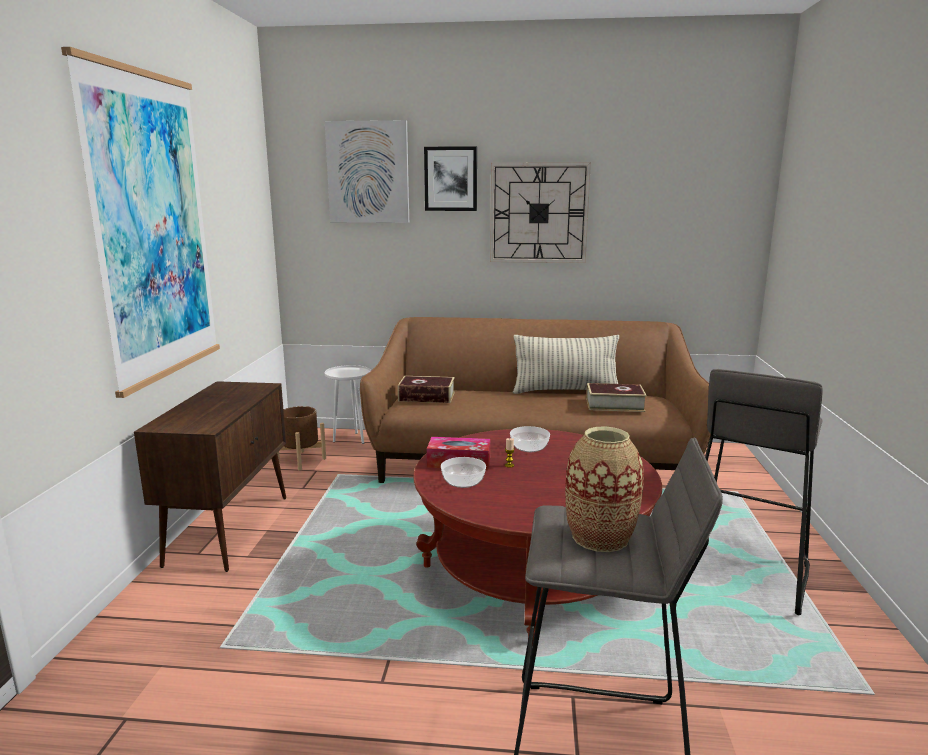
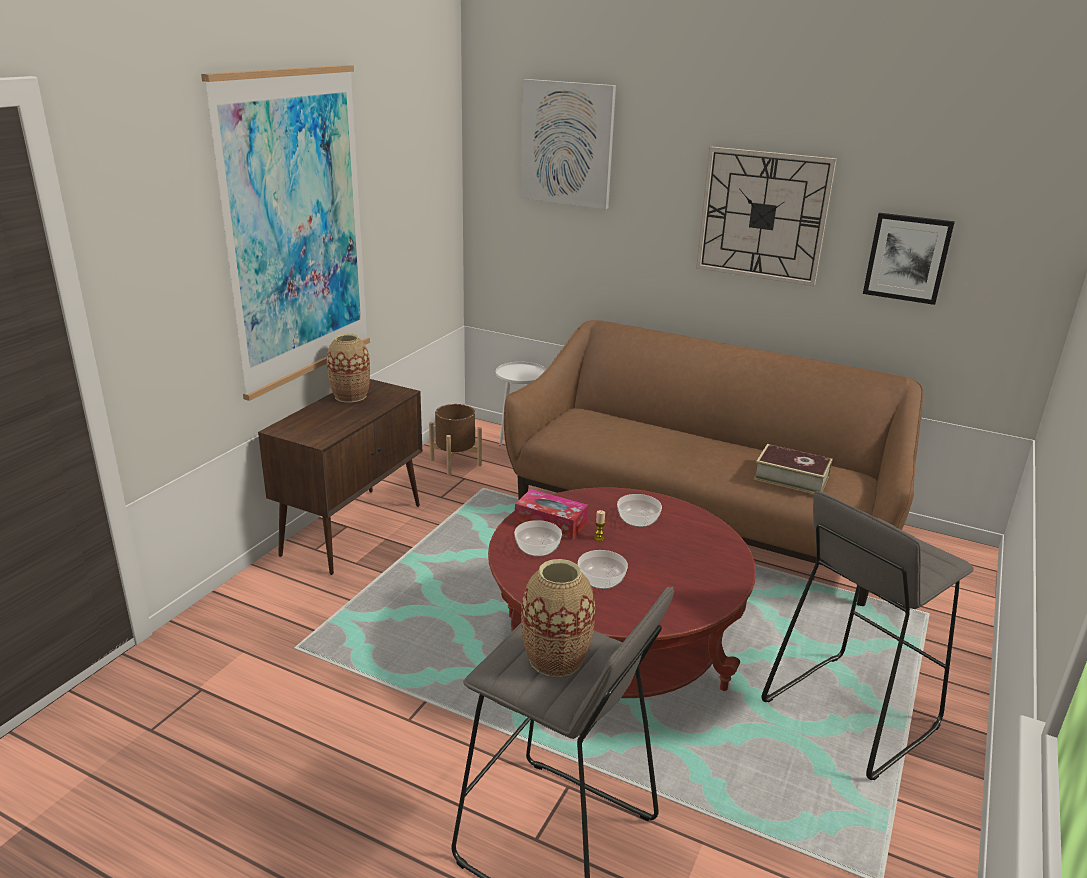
camera: 20 degrees right, 10 degrees up
book [398,376,455,403] -> none
picture [424,146,477,211] -> picture moved to [863,213,955,305]
pillow [513,335,619,394] -> none
none -> vase [326,333,370,402]
none -> bowl [578,550,628,589]

